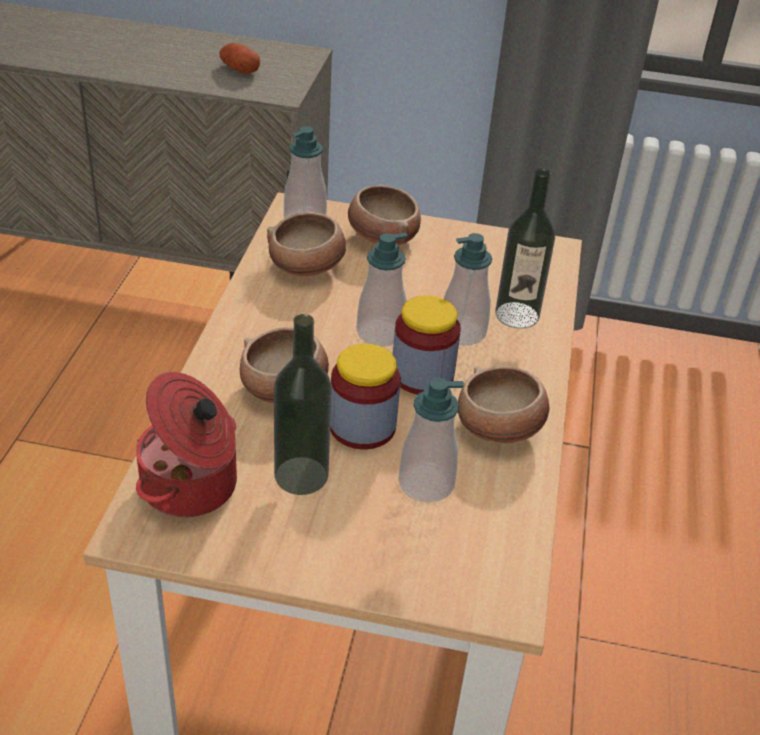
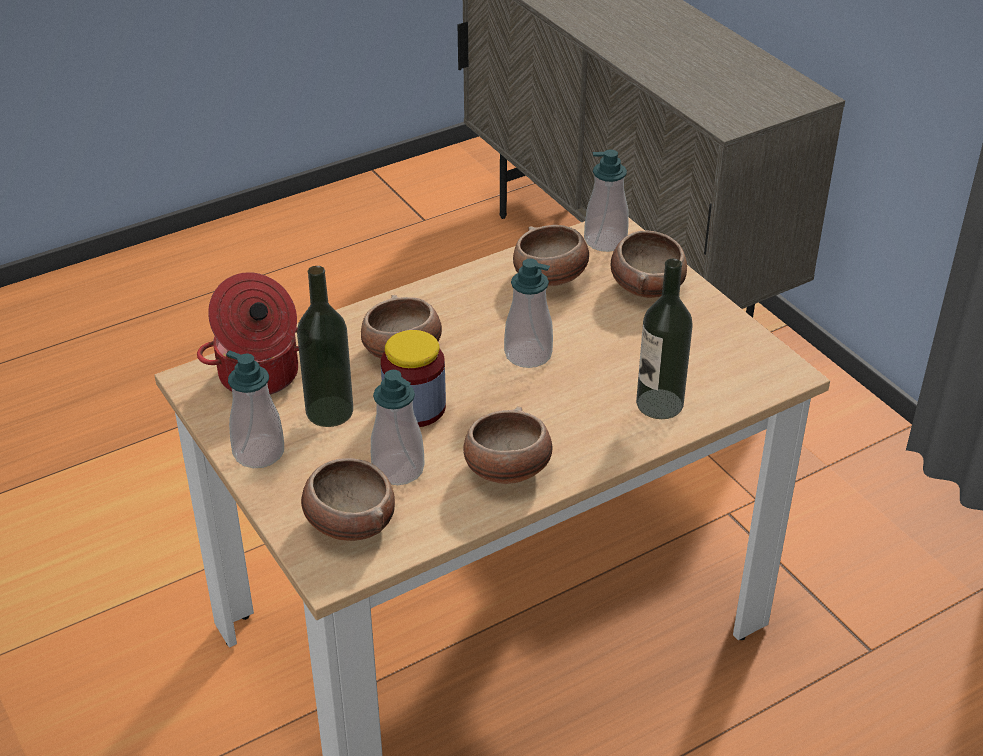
camera: 50 degrees right, 0 degrees up
potato [219,43,260,74] -> none
jar [393,295,461,394] -> none
soap dispenser [444,233,492,345] -> soap dispenser moved to [226,351,284,468]
none -> bowl [301,458,395,541]

